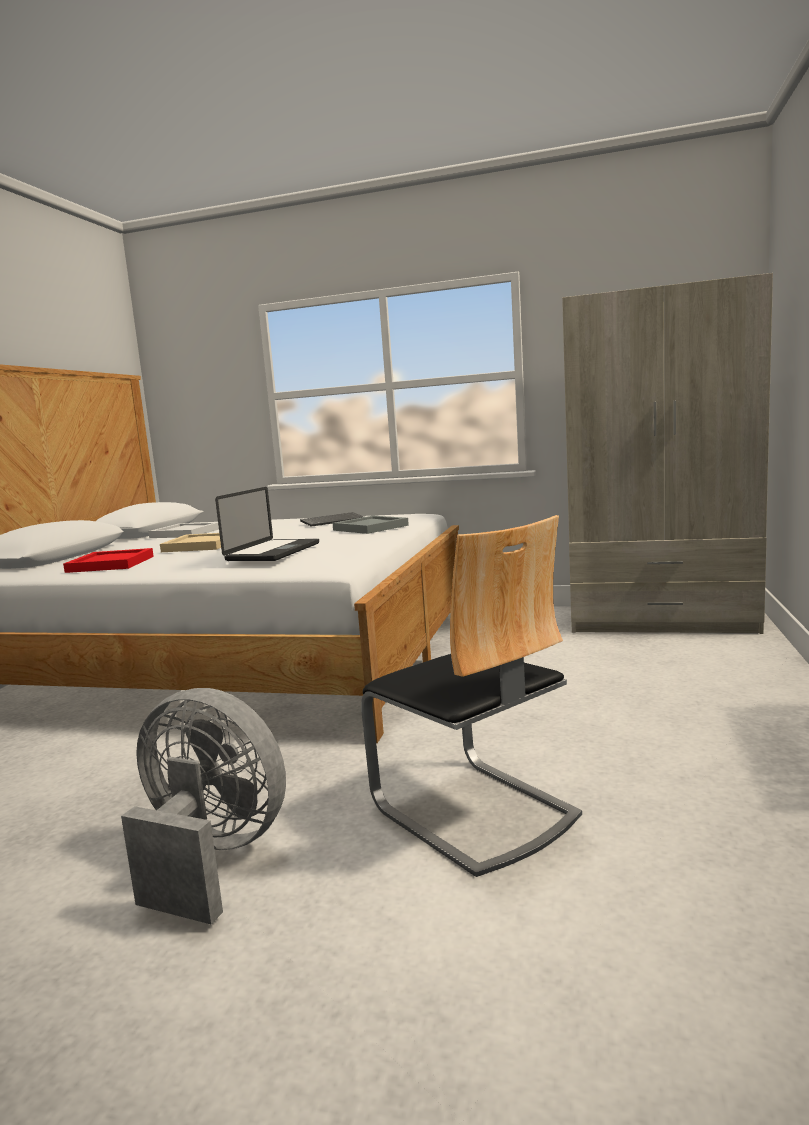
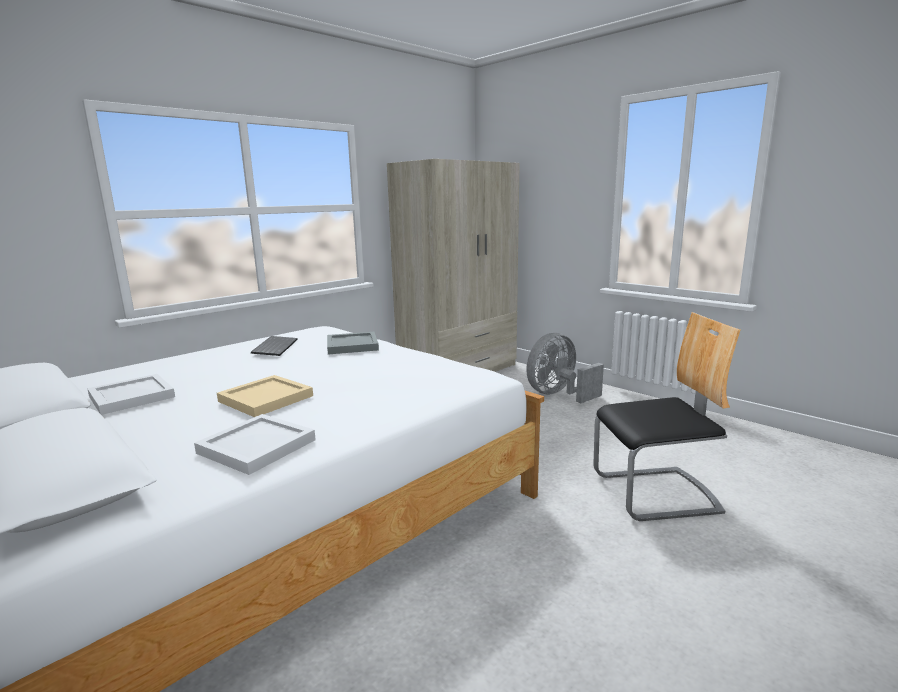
camera: 60 degrees left, 5 degrees up
red tray [63,548,154,573] -> white tray [194,414,316,475]
grey fan [121,688,286,924] -> grey fan moved to [526,333,604,403]
laptop [215,487,319,561] -> none

